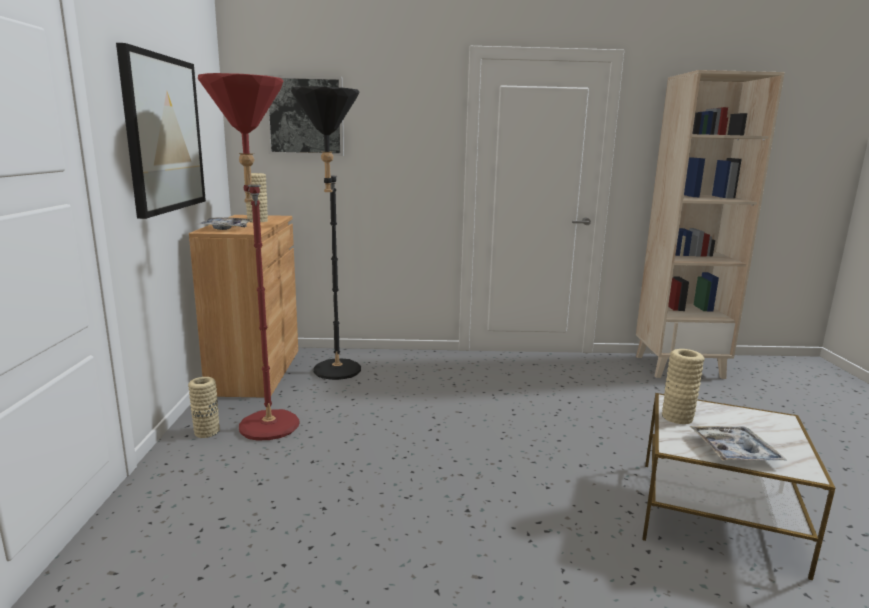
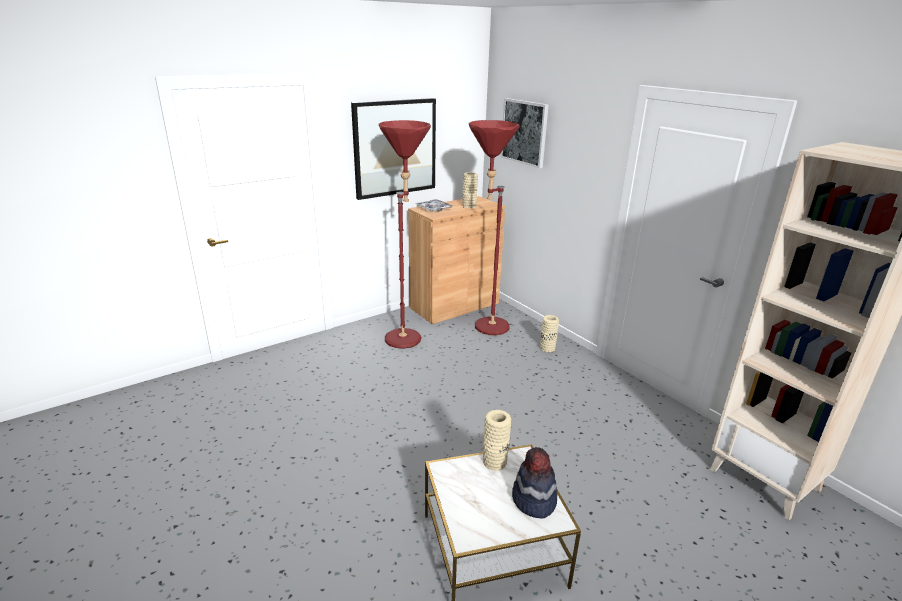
camera: 55 degrees right, 10 degrees up
beige vase [188,377,220,438] -> beige vase moved to [540,315,559,353]
black floor lamp [291,86,361,380] -> red floor lamp [469,120,520,335]
tray [690,426,787,461] -> none
none -> hat [512,447,557,519]

